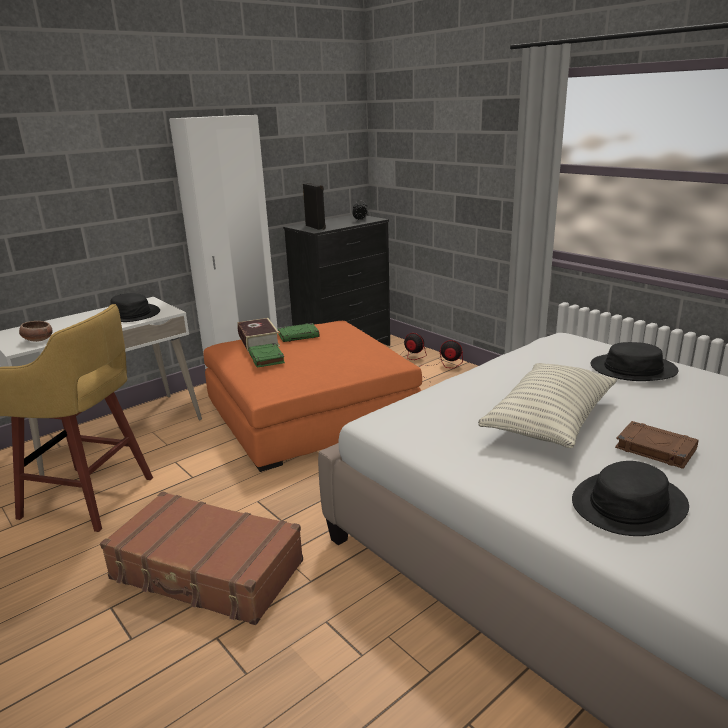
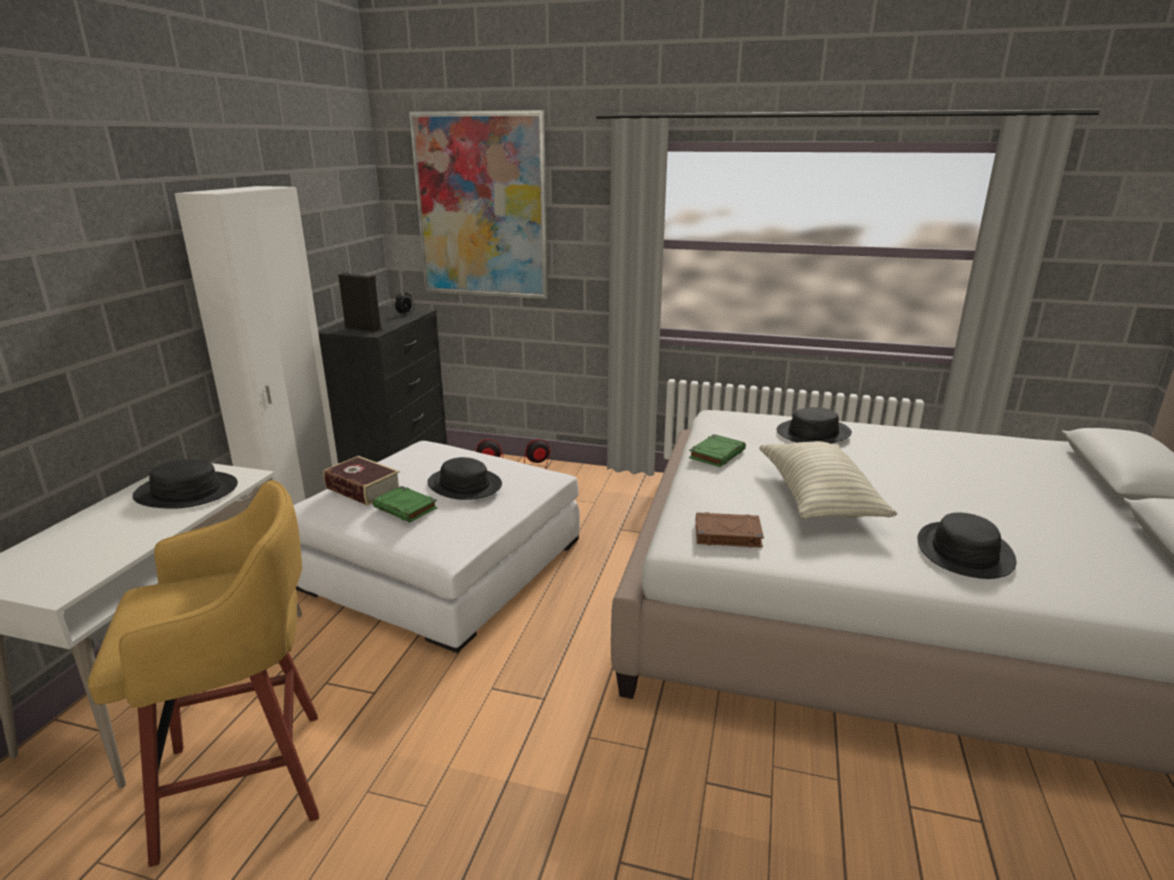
camera: 35 degrees left, 0 degrees up
bowl [19,321,53,342] -> none
brown suitcase [100,491,303,625] -> none
orange ottoman [204,321,422,472] -> white ottoman [293,441,580,653]
green book [278,323,319,342] -> green book moved to [689,434,746,467]
brown book [615,421,699,469] -> brown book moved to [696,512,764,548]
none -> picture [409,110,548,299]
none -> black hat [427,457,502,500]

